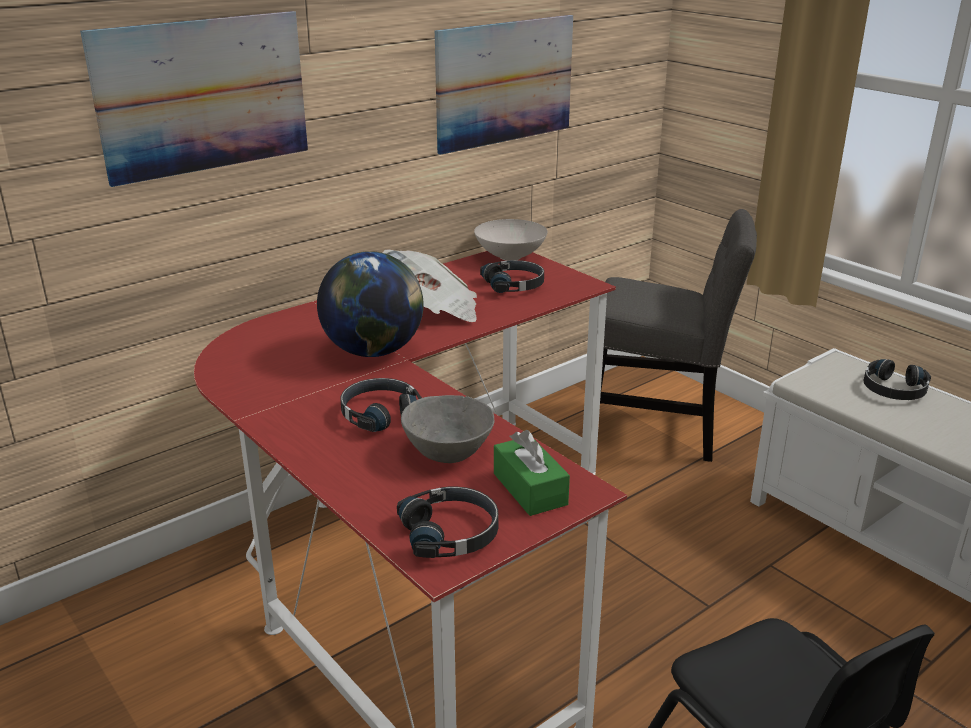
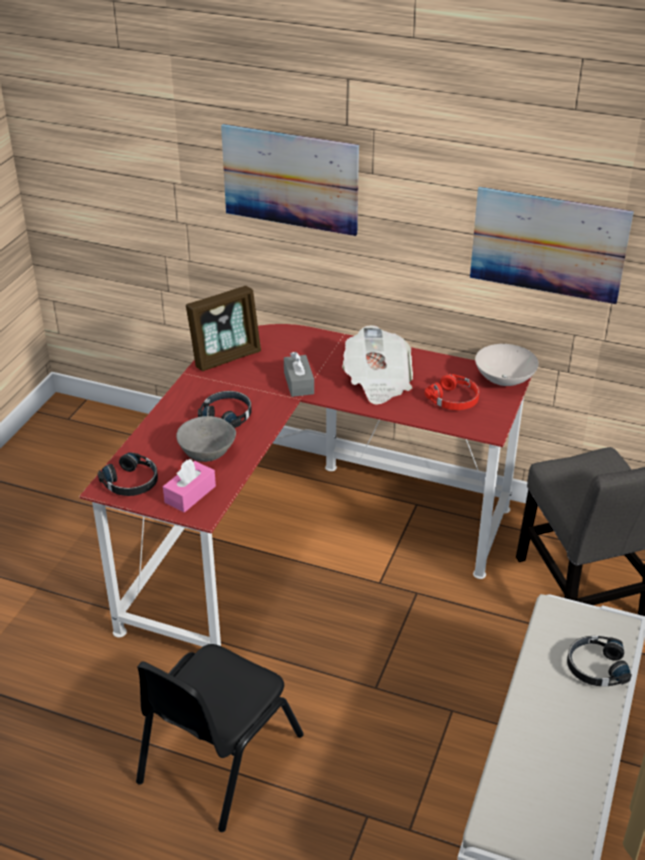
camera: 60 degrees right, 10 degrees up
globe [317,251,424,357] -> grey tissue box [284,352,314,397]
black headphones [480,260,544,293] -> red headphones [425,373,479,410]
green tissue box [494,430,570,516] -> pink tissue box [163,459,216,512]
none -> picture frame [186,286,261,371]

